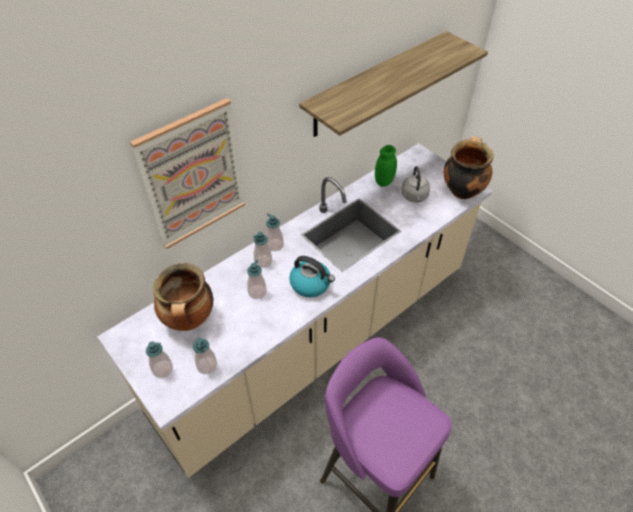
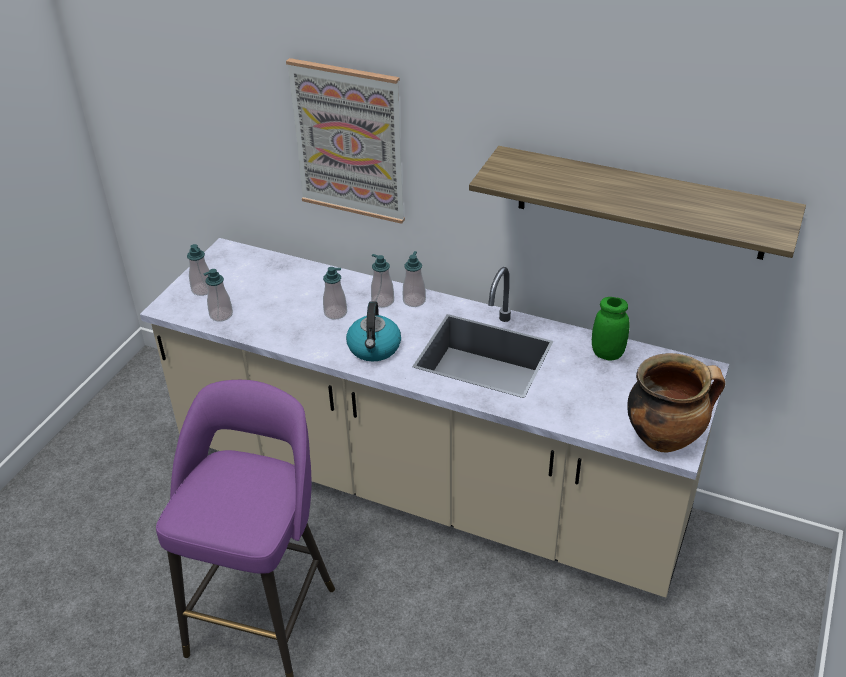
camera: 65 degrees right, 10 degrees down
cooking pot [153,263,213,331] -> none
grey kettle [402,166,430,203] -> none

